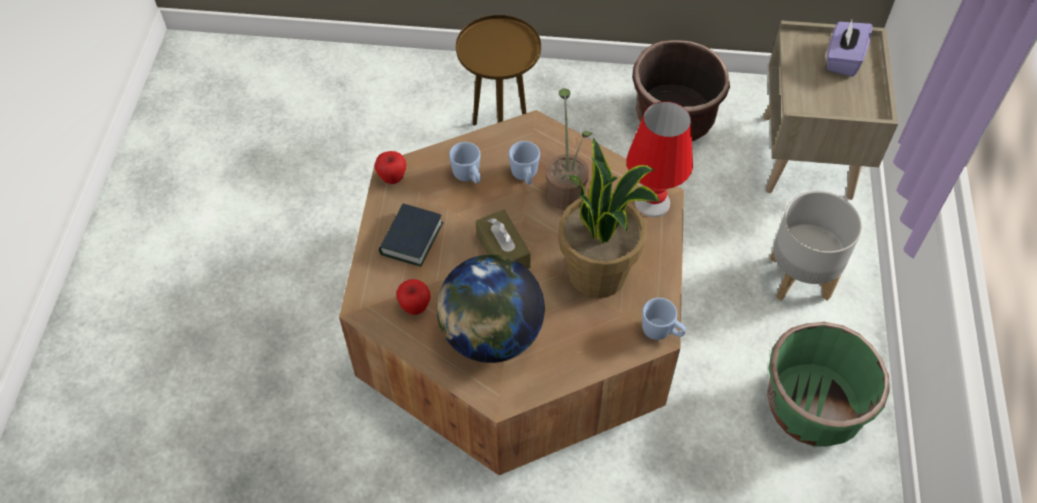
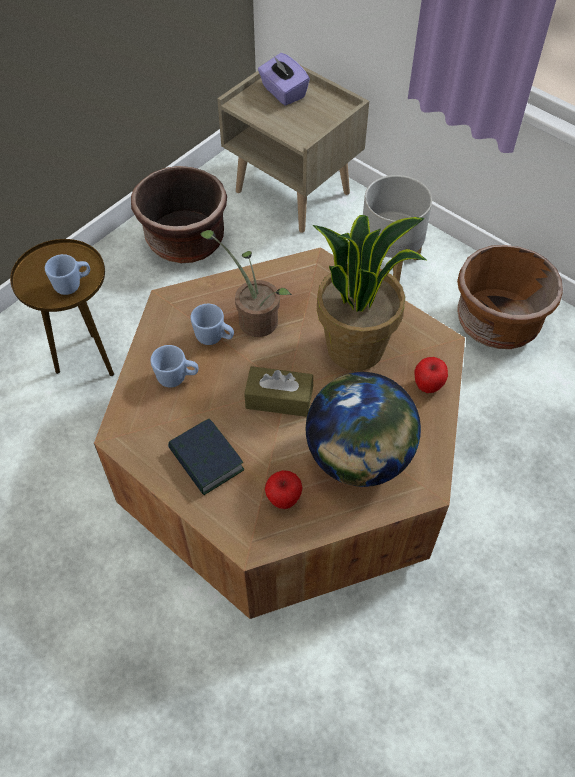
camera: 55 degrees left, 0 degrees up
apple [375,151,406,184] -> apple moved to [414,357,448,393]
red table lamp [626,101,693,217] -> none
blue mug [642,298,686,340] -> blue mug moved to [45,254,90,295]
green planter [767,322,889,447] -> brown planter [457,245,563,349]

